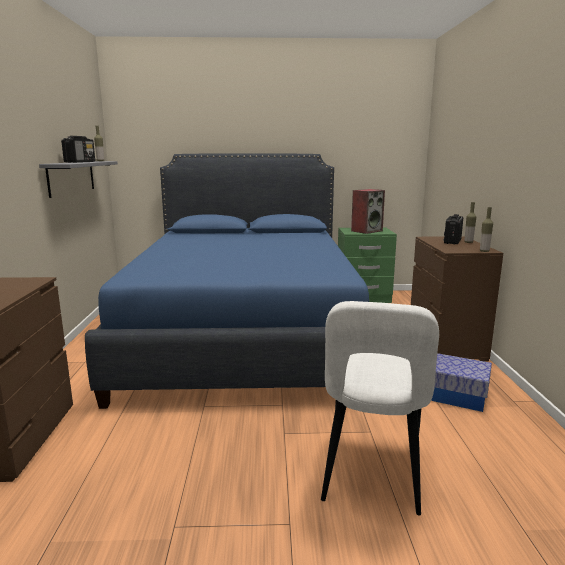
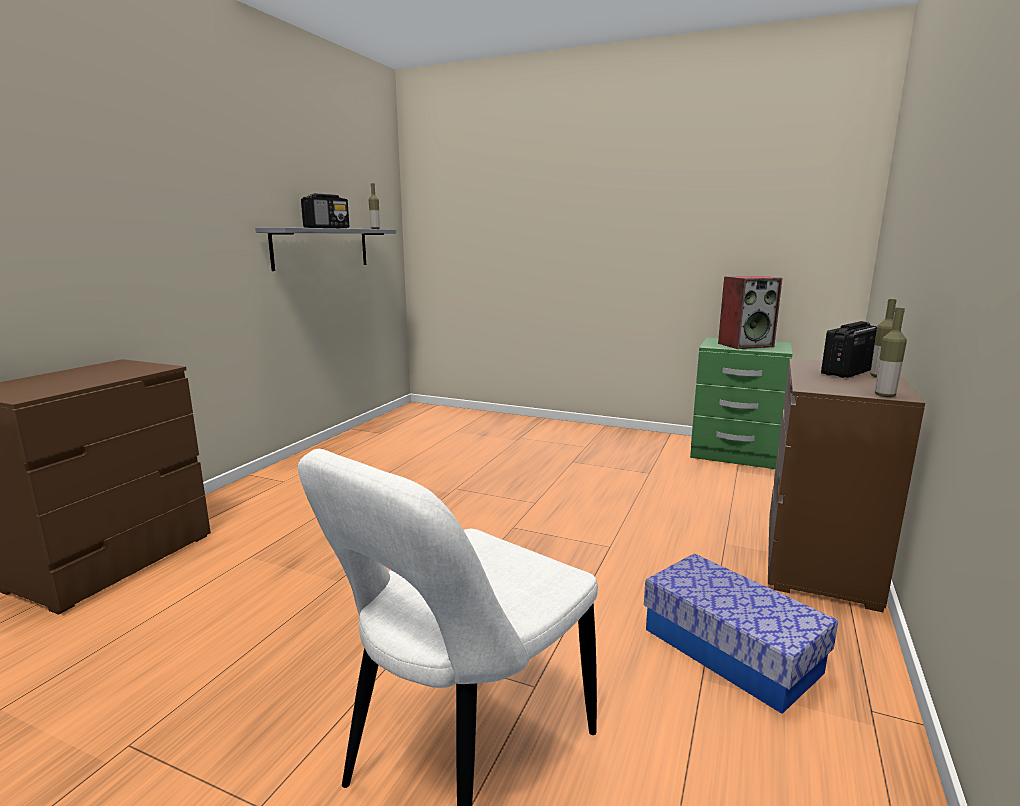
camera: 25 degrees right, 0 degrees up
blue bed [85,154,369,409] -> none

